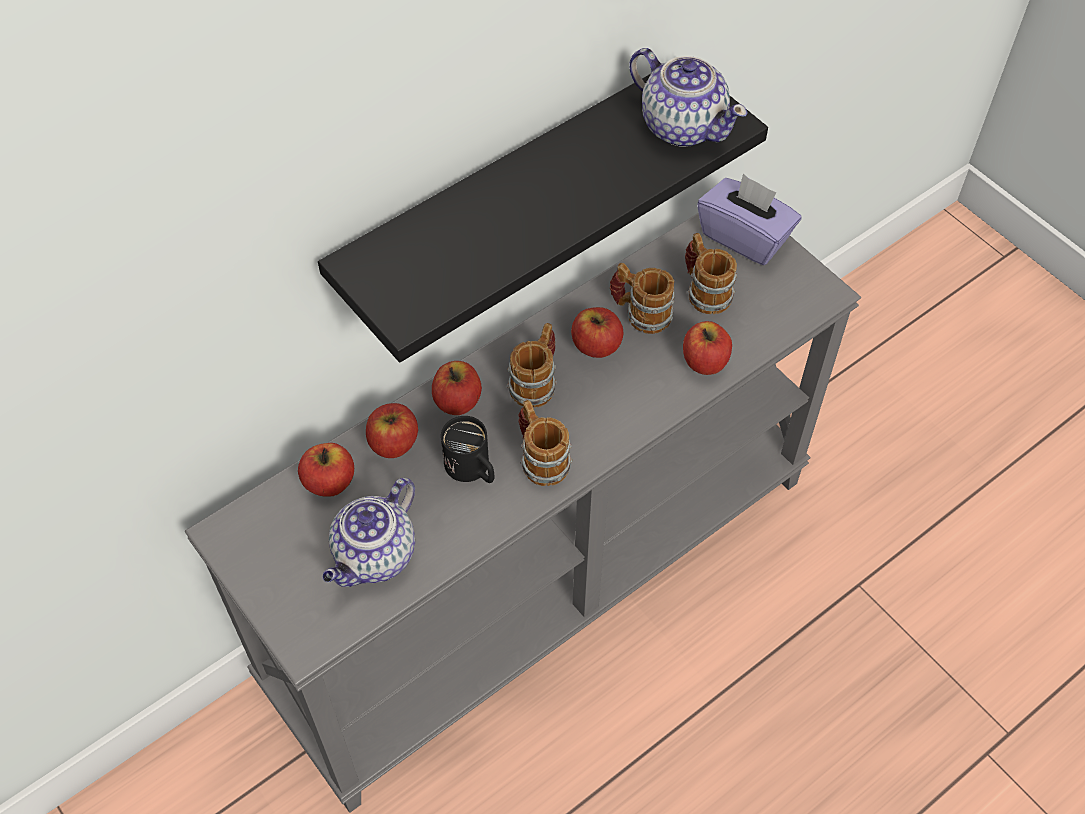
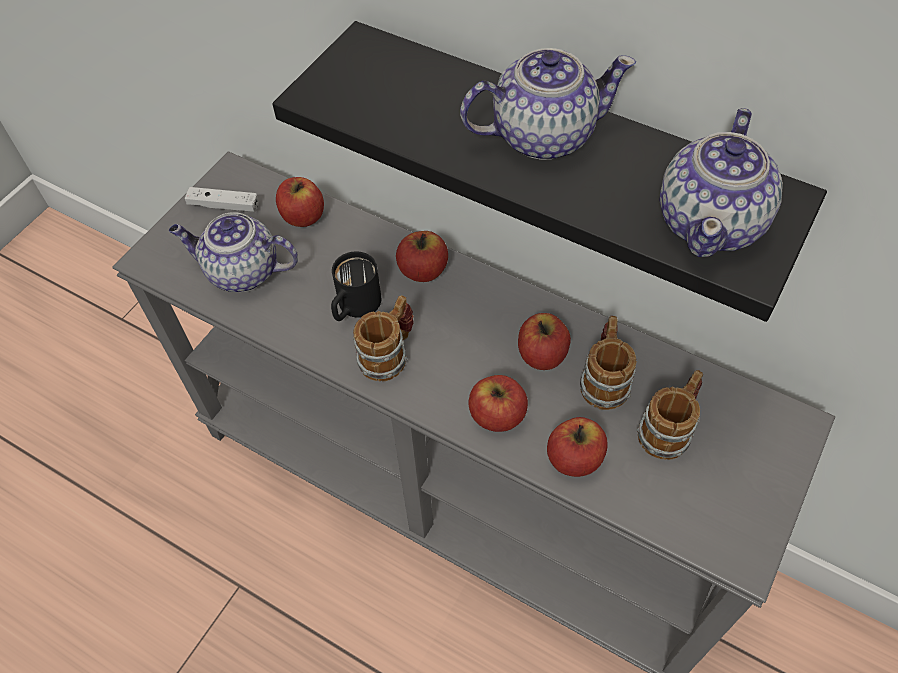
camera: 70 degrees right, 0 degrees up
apple [366,403,418,458] -> apple moved to [469,375,528,432]
mug [507,323,557,408] -> none
purple tissue box [697,173,802,265] -> none
none -> white game controller [185,187,258,212]
none -> teapot [460,48,636,160]

